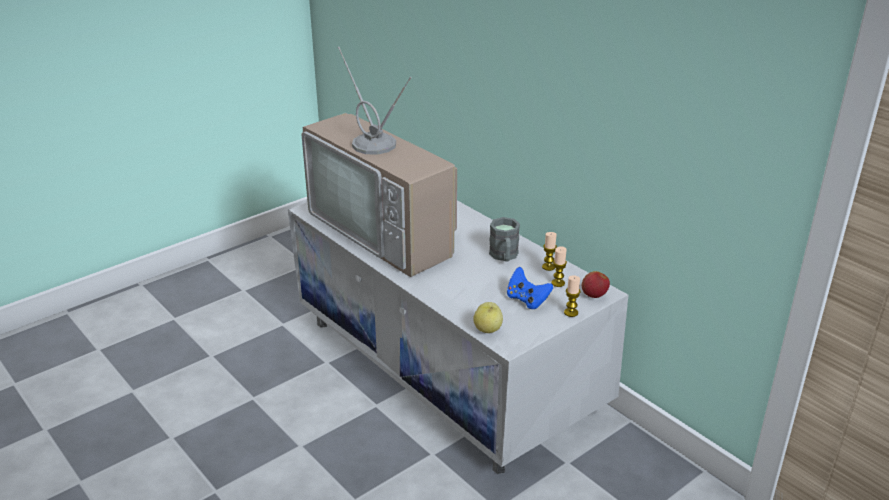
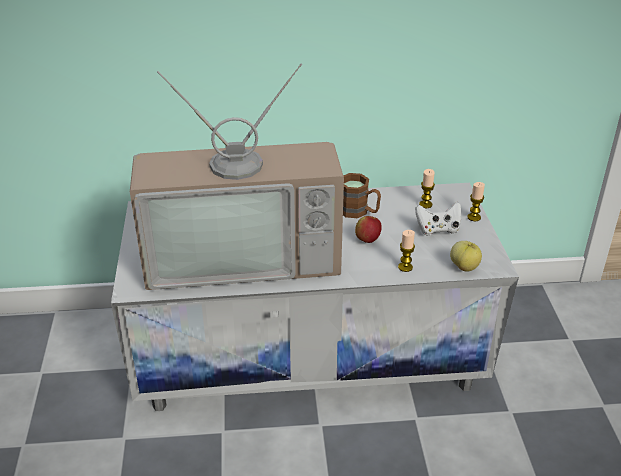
camera: 55 degrees left, 5 degrees up
grey mug [489,217,520,262] -> brown mug [343,173,381,218]
blue game controller [507,267,553,309] -> white game controller [415,202,461,236]
candle [542,232,557,271] -> candle moved to [398,230,415,272]
apple [582,271,610,298] -> apple moved to [355,216,382,243]

